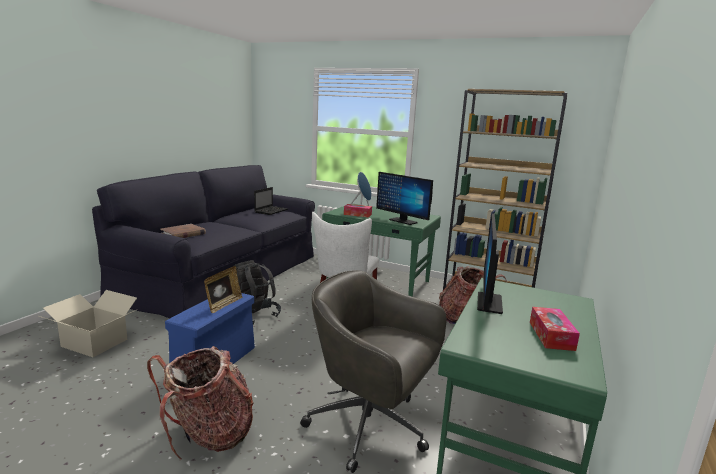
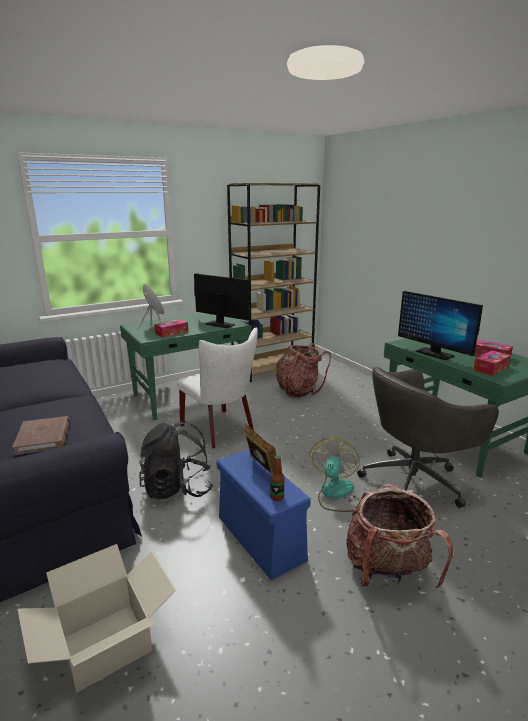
camera: 55 degrees left, 5 degrees up
laptop [254,187,288,215] -> none
monitor [376,172,433,225] -> monitor turned 135 degrees counterclockwise [194,273,251,328]
none -> bottle [270,455,284,501]
none -> fan [310,437,360,512]
none -> tissue box [473,350,511,376]

